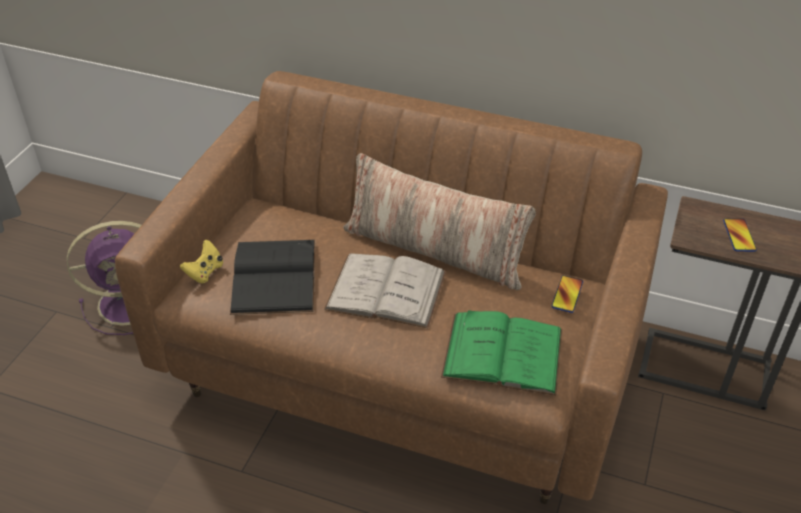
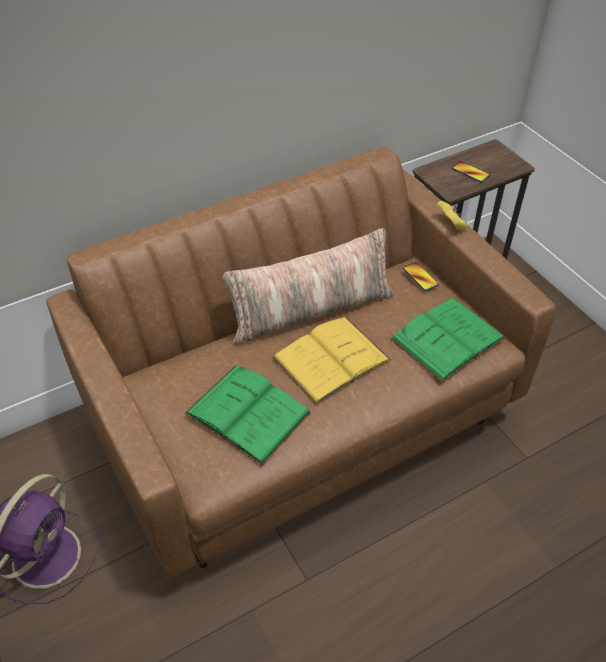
camera: 50 degrees left, 5 degrees up
yellow game controller [180,240,223,283] -> yellow game controller moved to [437,201,468,231]
black book [230,240,316,315] -> green book [185,365,311,465]
white book [324,253,446,328] -> yellow book [272,317,391,405]

